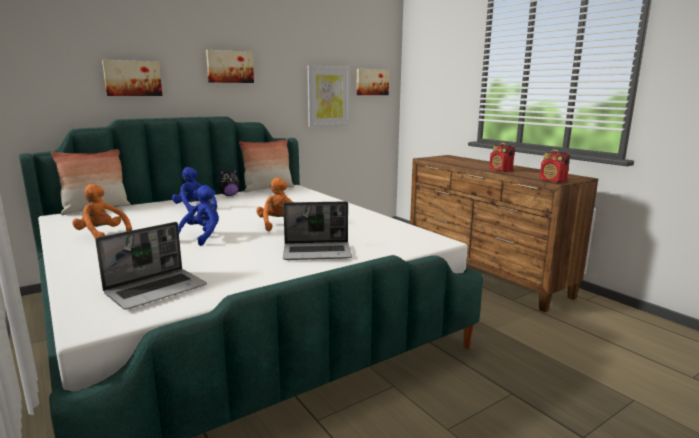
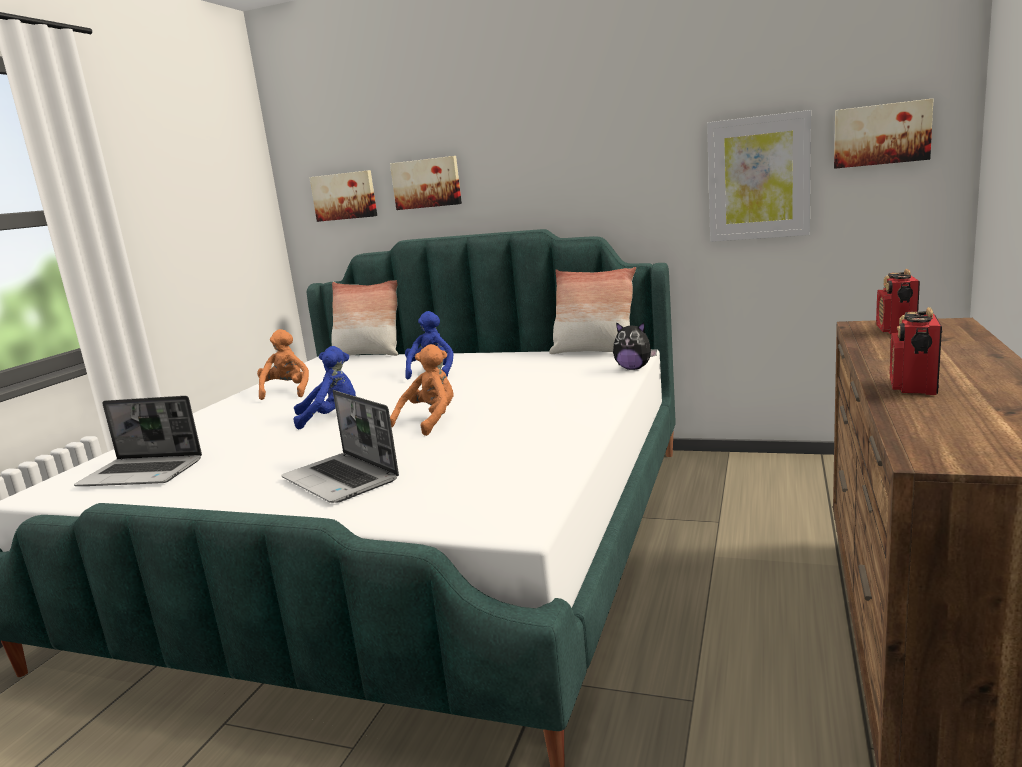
camera: 55 degrees right, 0 degrees up
picture [206,50,254,83] -> picture moved to [309,170,377,222]
plush toy [219,169,240,196] -> plush toy moved to [613,322,657,370]
radio [540,149,570,183] -> radio moved to [876,269,920,334]

